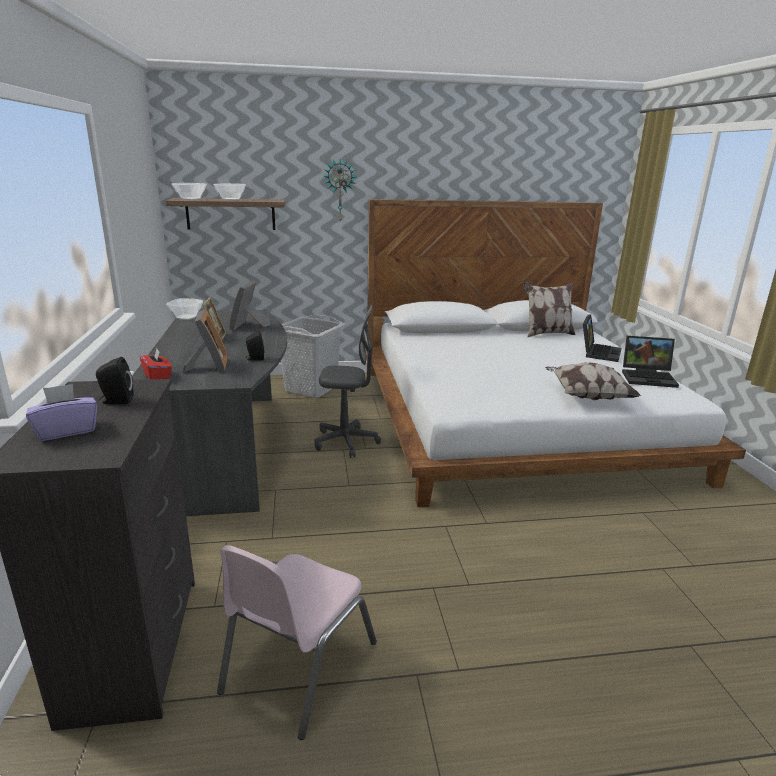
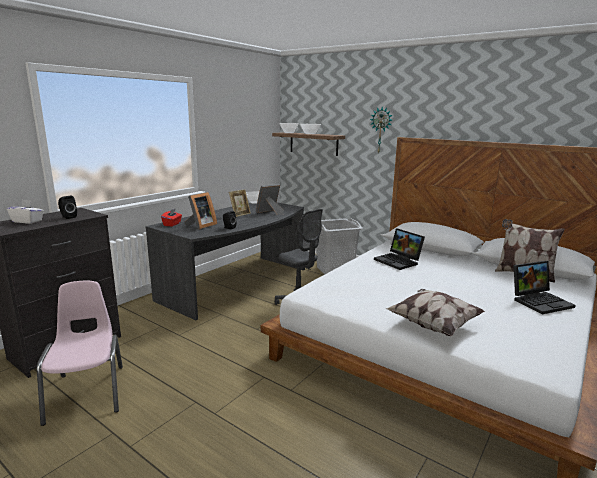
camera: 45 degrees right, 5 degrees down
purple tissue box [26,384,97,441] -> white tissue box [7,200,44,224]
pink chair [217,545,377,740] -> pink chair turned 90 degrees clockwise [37,281,123,426]
laptop [622,336,679,388] -> laptop moved to [374,228,425,270]

